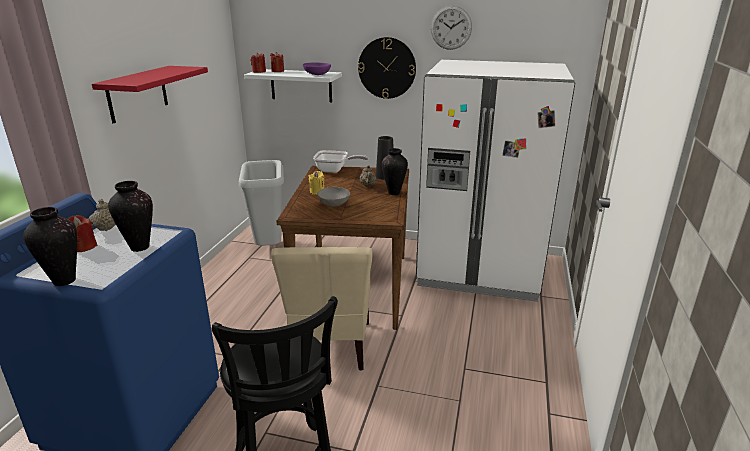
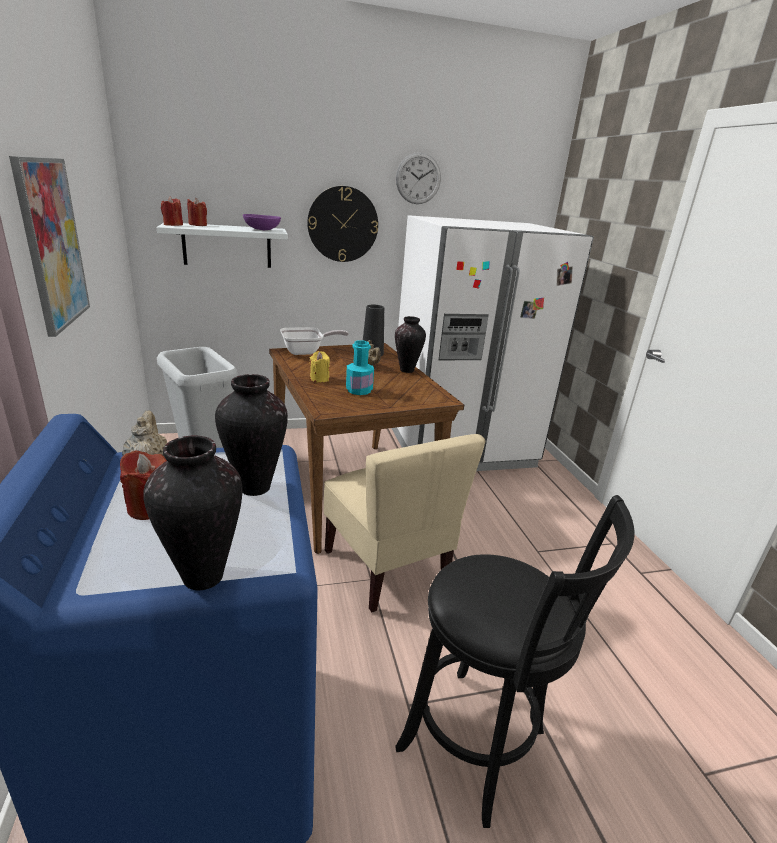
camera: 30 degrees left, 0 degrees up
red shelf [92,66,208,123] -> picture [9,156,90,337]
grey bowl [317,187,350,206] -> turquoise bottle [346,340,374,395]

